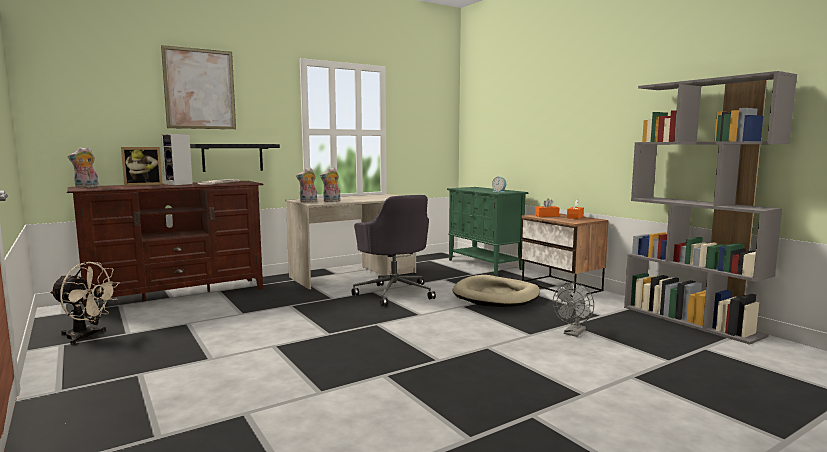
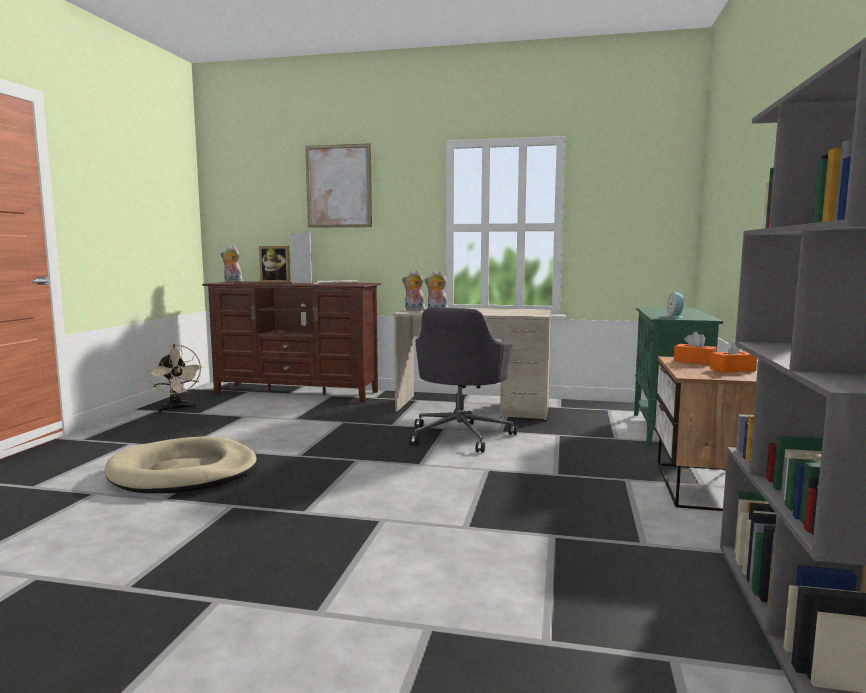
camera: 45 degrees right, 0 degrees up
black shelf [190,144,280,172] -> none
beige dog bed [453,275,540,307] -> beige dog bed moved to [105,436,257,493]
grey fan [553,282,594,337] -> none

